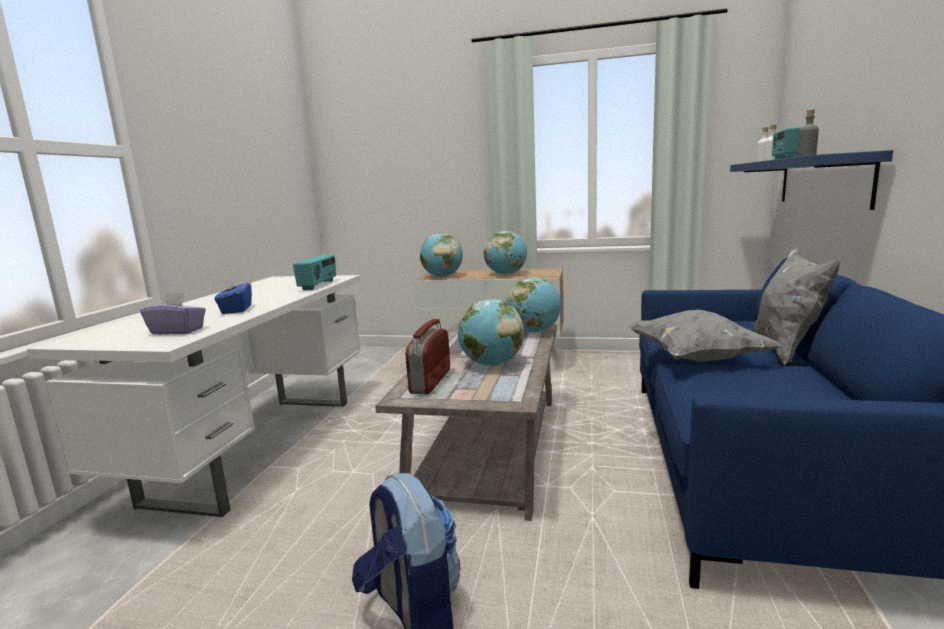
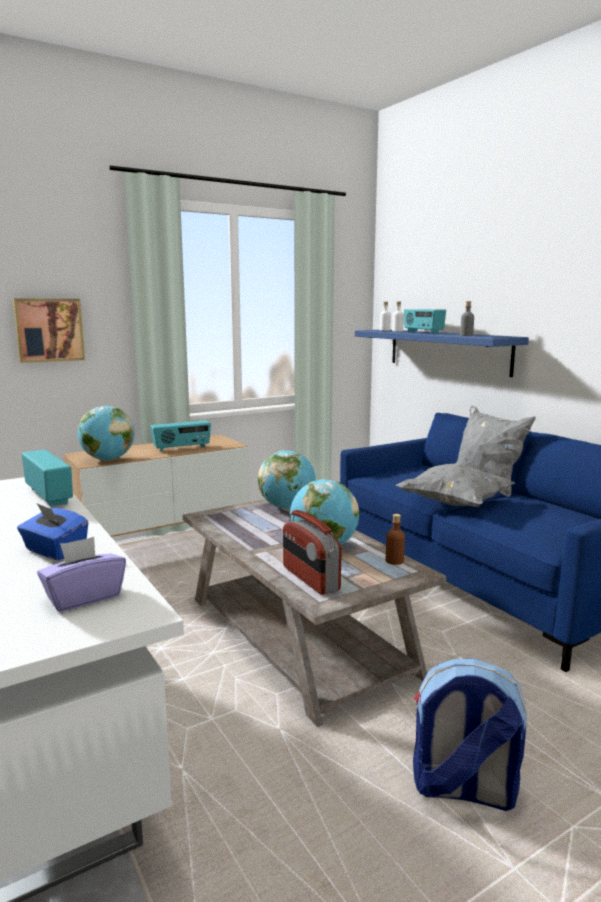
camera: 45 degrees left, 0 degrees up
globe [484,231,527,275] -> radio [150,420,211,452]
none -> picture [13,299,85,363]
none -> brown bottle [386,514,405,565]

